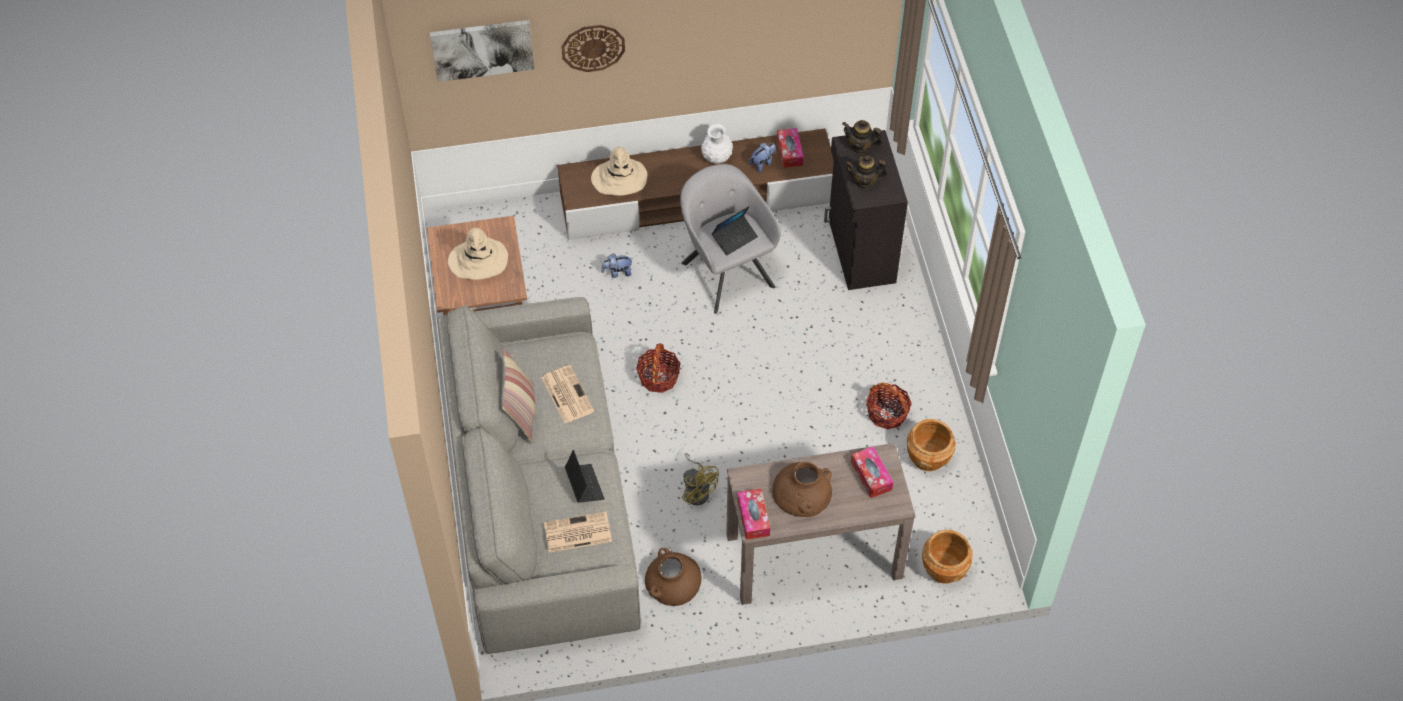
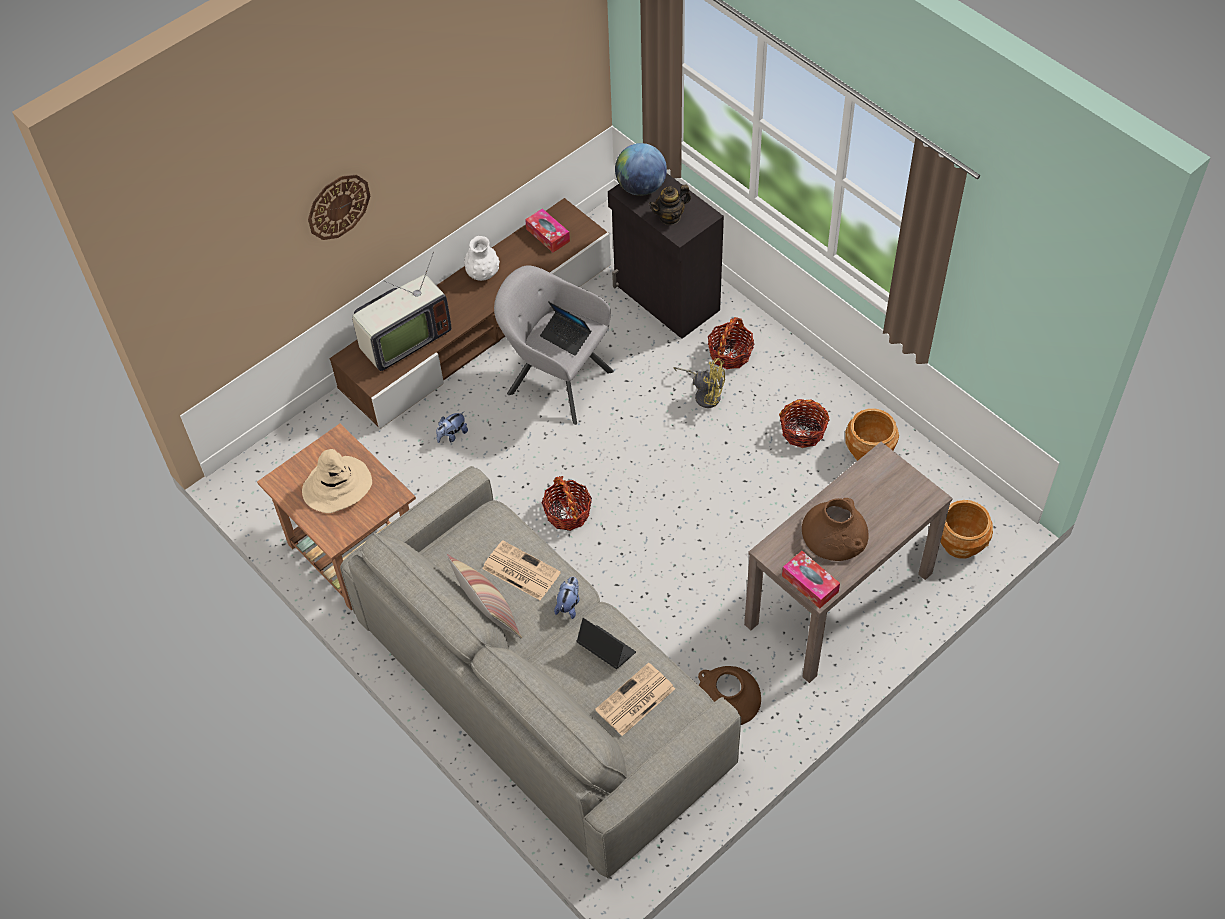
camera: 30 degrees left, 0 degrees up
picture [430,20,535,82] -> none
beige hat [591,147,647,195] -> television [352,252,452,371]
yellow fan [682,453,719,505] -> yellow fan moved to [674,358,725,408]
laptop [712,206,758,255] -> laptop turned 105 degrees clockwise [540,301,591,356]
plush toy [749,143,776,172] -> plush toy moved to [554,577,580,619]
teapot [842,120,882,154] -> globe [615,143,667,196]
tissue box [851,446,893,498] -> none
none -> basket [708,317,754,369]

